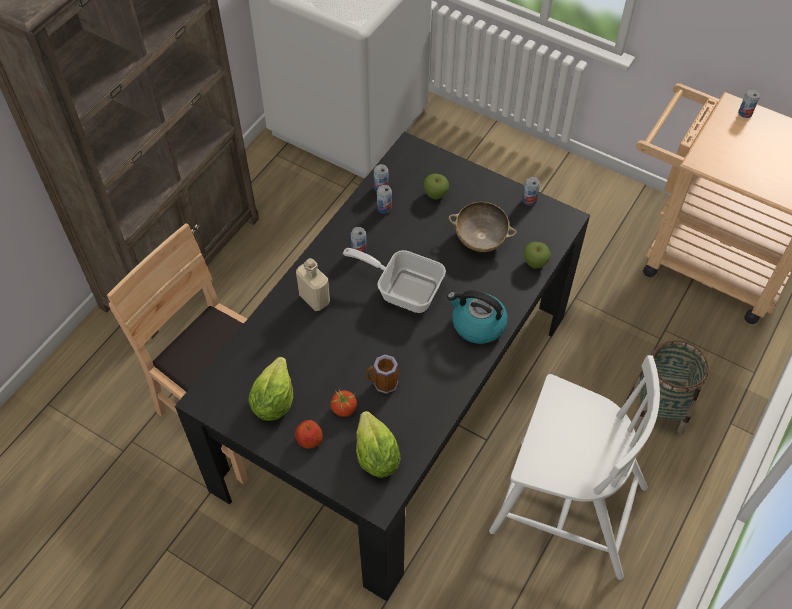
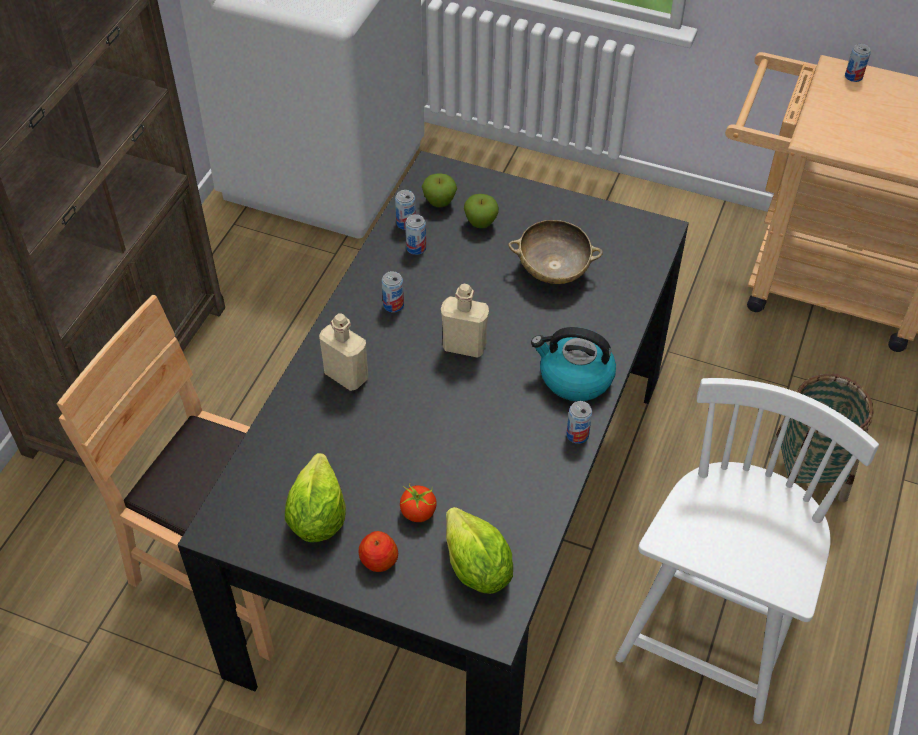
camera: 10 degrees left, 5 degrees down
frying pan [343,248,446,313] -> beige bottle [441,284,489,358]
mug [366,354,399,394] -> none
white chair [489,355,660,580] -> white chair turned 75 degrees counterclockwise [616,378,879,724]
can [522,177,540,205] -> can moved to [566,401,592,444]
apple [523,242,551,269] -> apple moved to [422,173,457,207]

